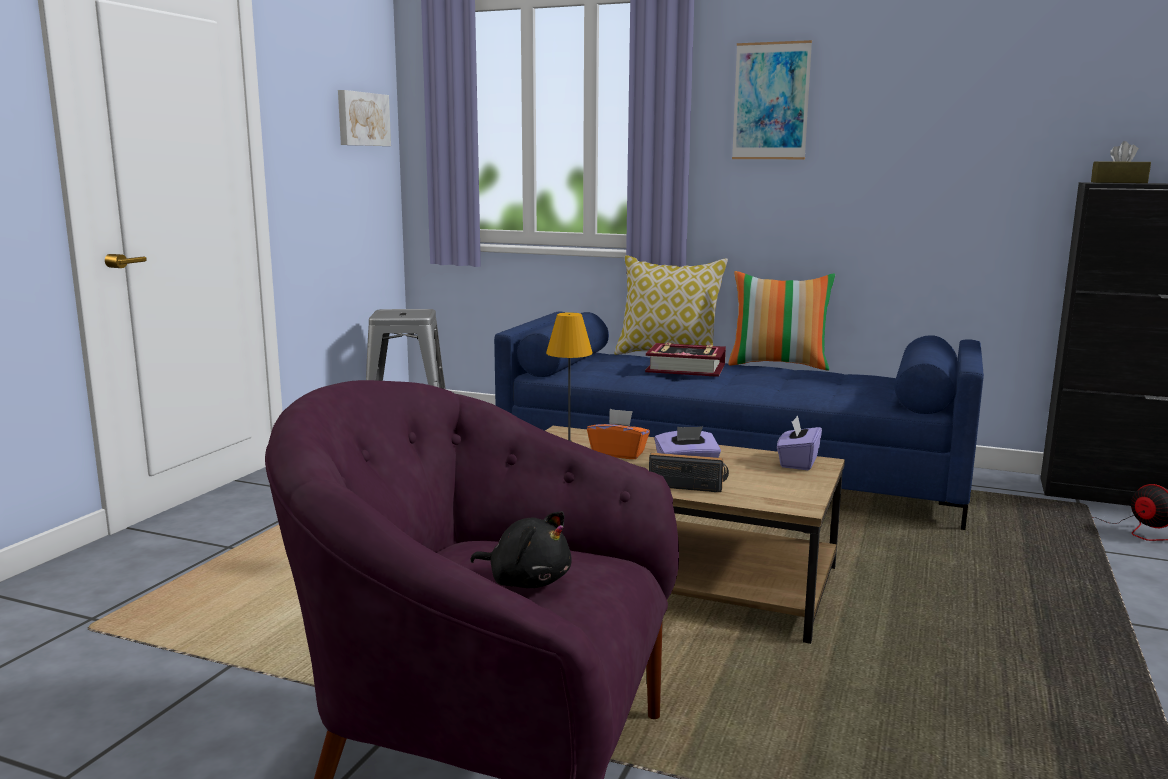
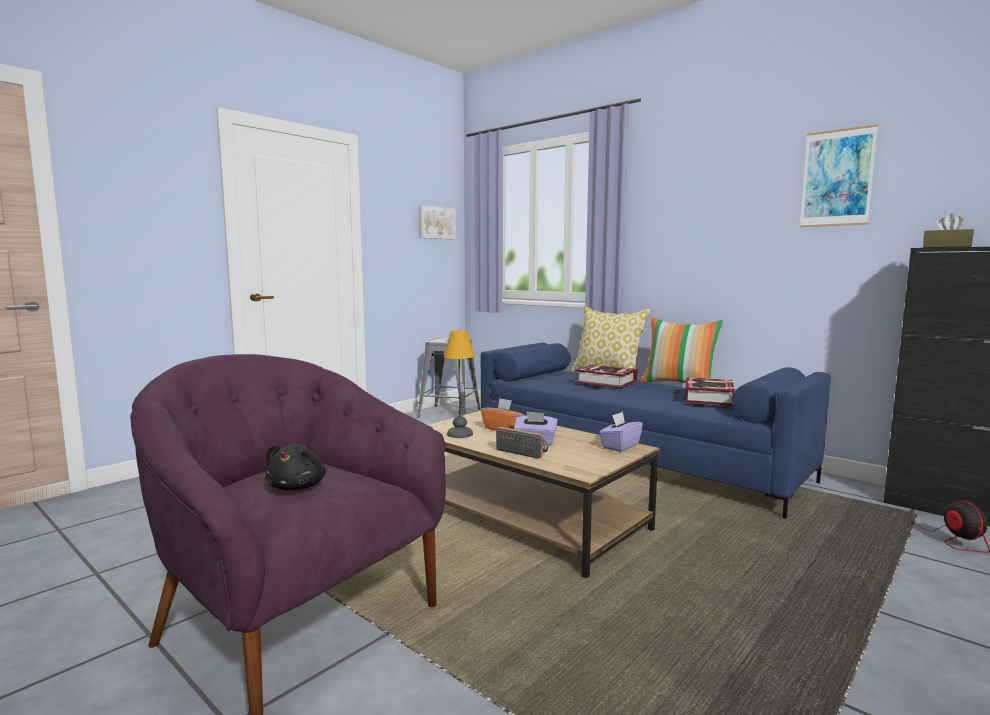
camera: 20 degrees right, 5 degrees down
black plush toy [470,511,572,588] -> black plush toy turned 45 degrees clockwise [266,444,326,491]
picture [732,40,812,159] -> picture moved to [800,124,878,227]
none -> book [685,377,736,406]

